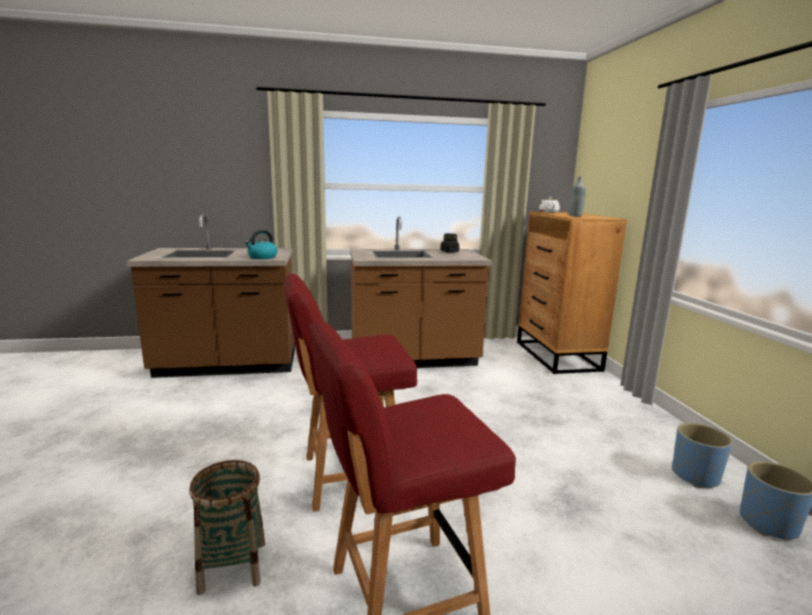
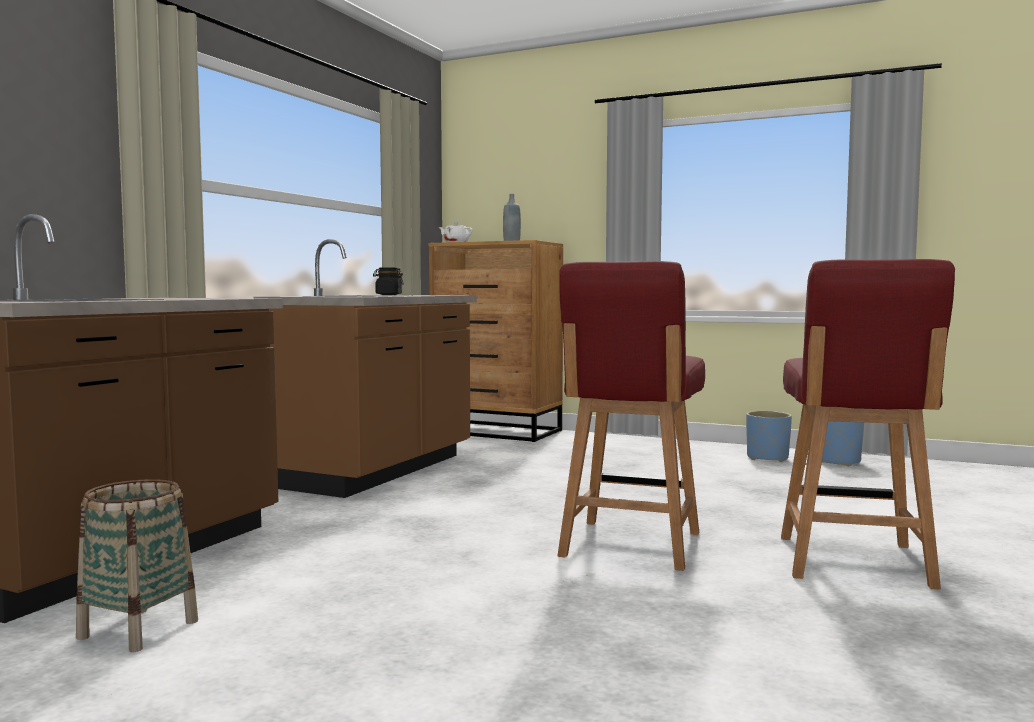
camera: 55 degrees left, 10 degrees down
basket [189,460,265,595] -> basket moved to [76,479,198,652]
kettle [245,230,278,259] -> none

